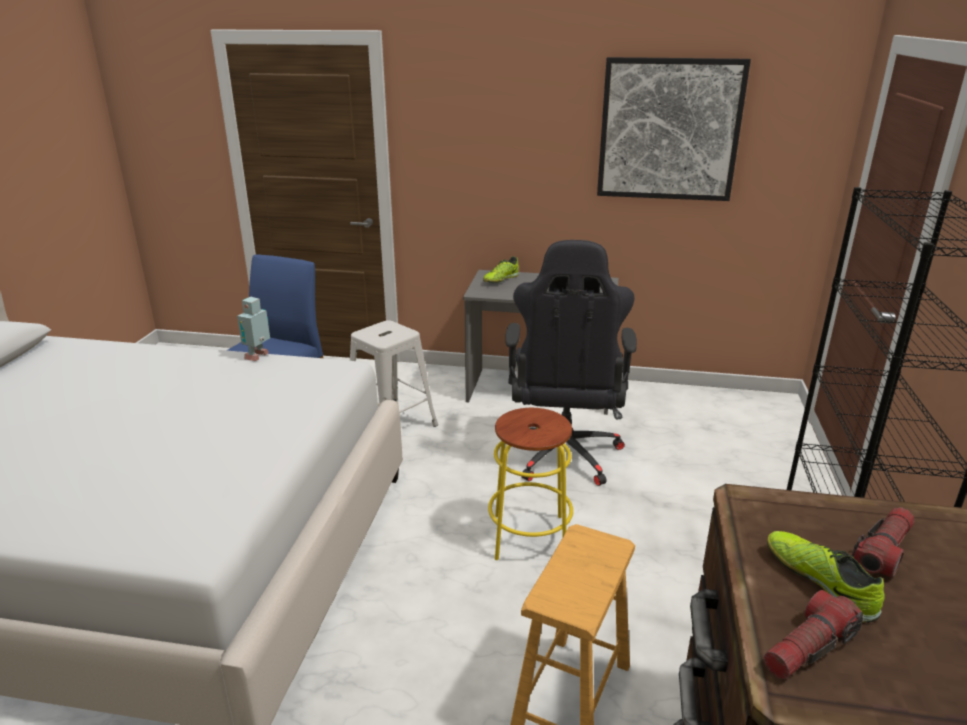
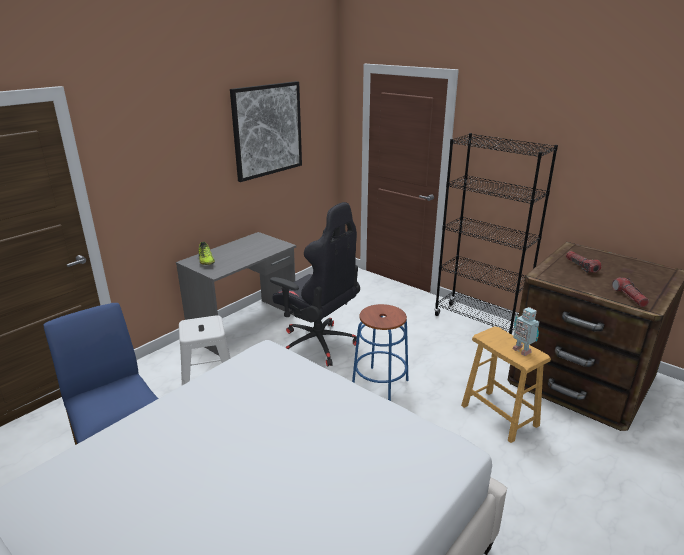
camera: 60 degrees left, 0 degrees up
toy robot [237,297,270,361] -> toy robot moved to [512,307,539,356]
yellow stool [488,408,573,560] -> blue stool [352,304,408,401]
shoe [767,531,885,623] -> none

